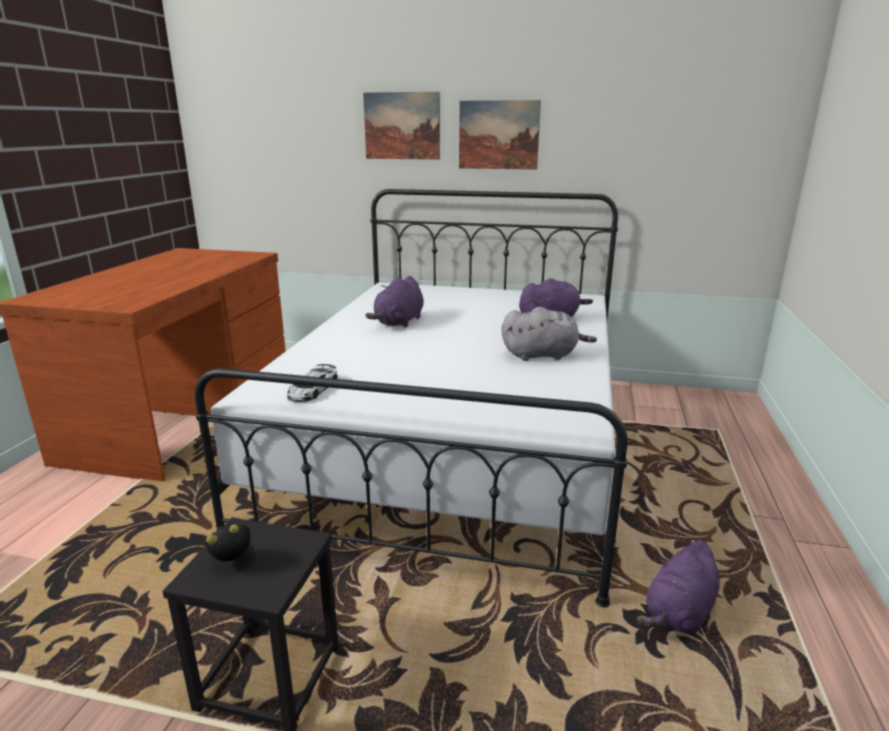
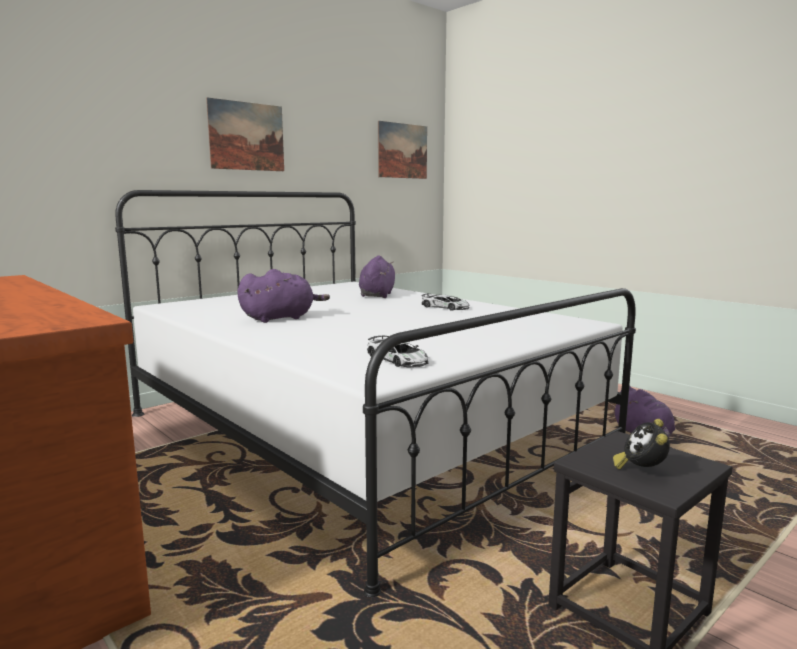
camera: 55 degrees left, 10 degrees down
picture [363,92,440,160] -> picture moved to [378,121,427,179]
purple plush toy [365,276,424,328] -> purple plush toy turned 90 degrees counterclockwise [237,269,330,323]
grey plush toy [502,307,597,361] -> toy car [422,294,469,311]

